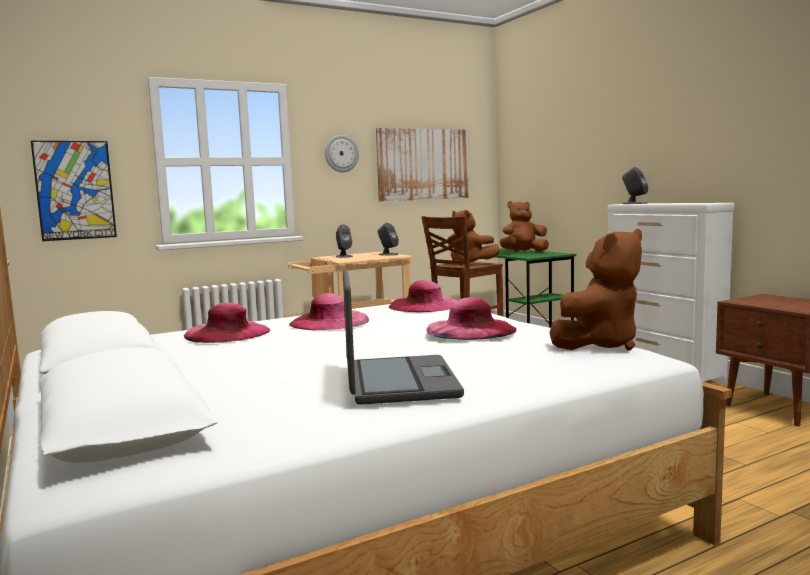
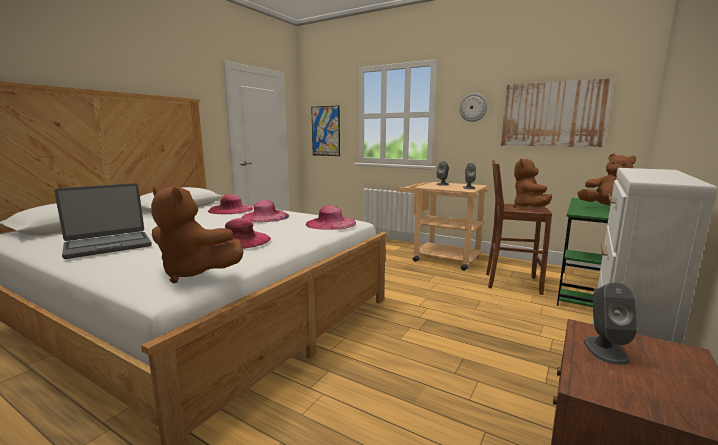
camera: 60 degrees right, 5 degrees up
grey speaker [622,167,648,204] -> grey speaker moved to [584,282,637,365]

